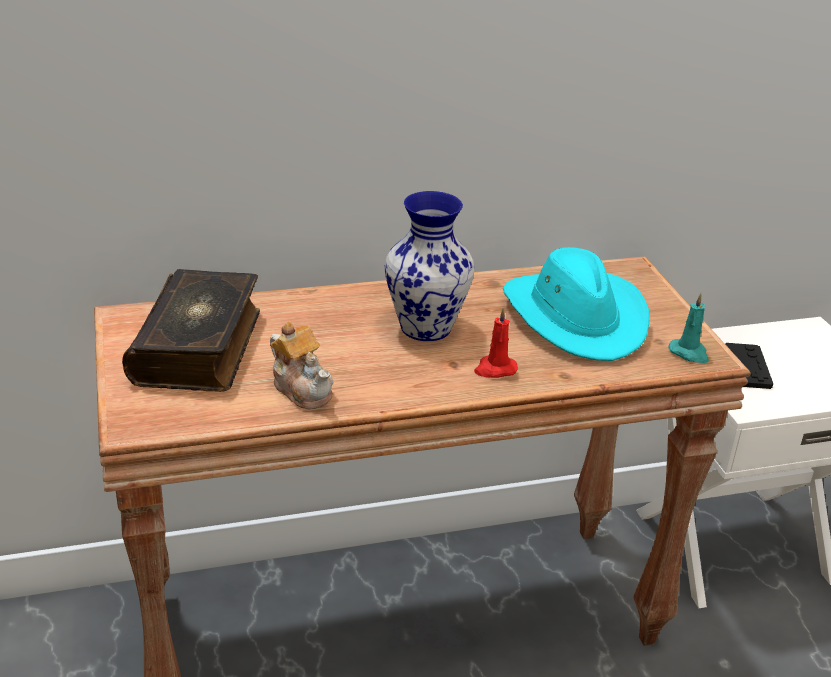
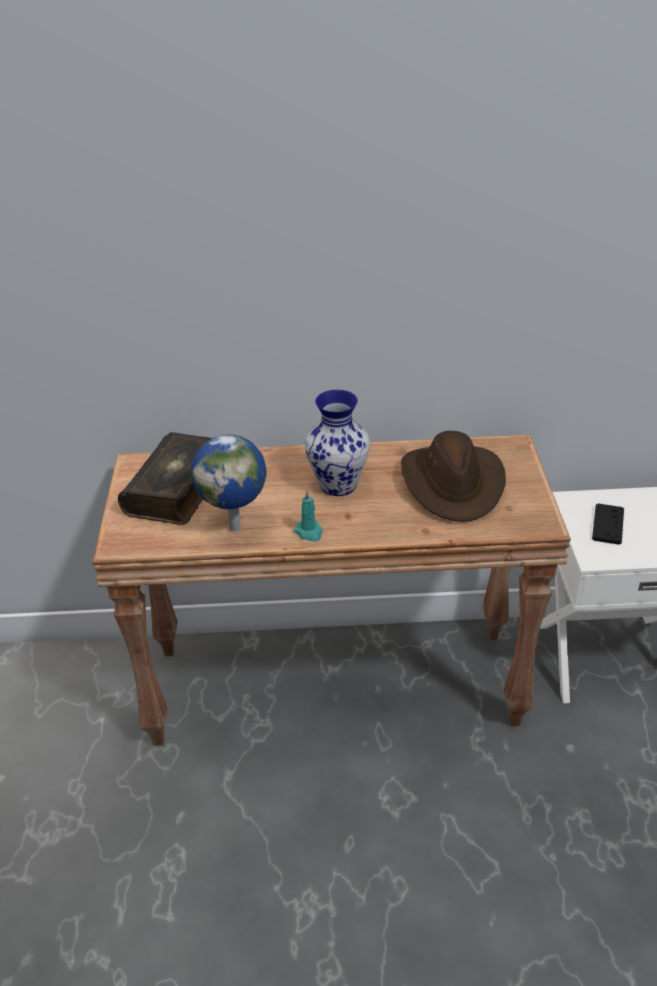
camera: 15 degrees right, 5 degrees up
teapot [270,322,333,410] -> globe [191,434,267,532]
red candle [474,308,518,378] -> none
turquoise hat [503,247,649,361] -> brown hat [401,431,506,522]
turquoise candle [669,293,709,363] -> turquoise candle moved to [294,490,323,542]

